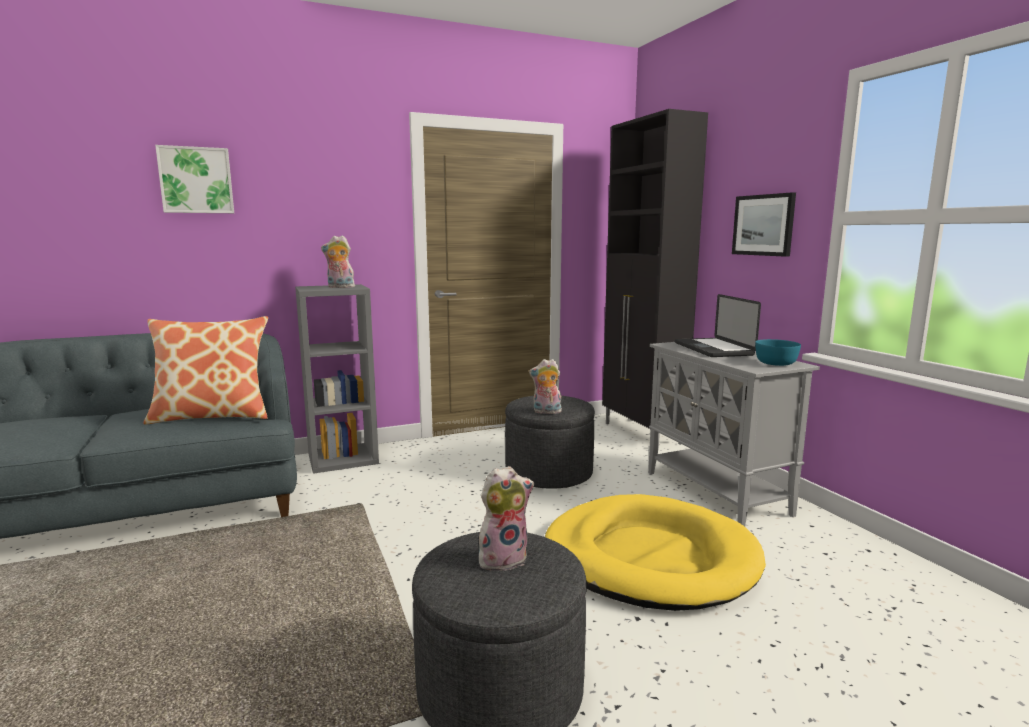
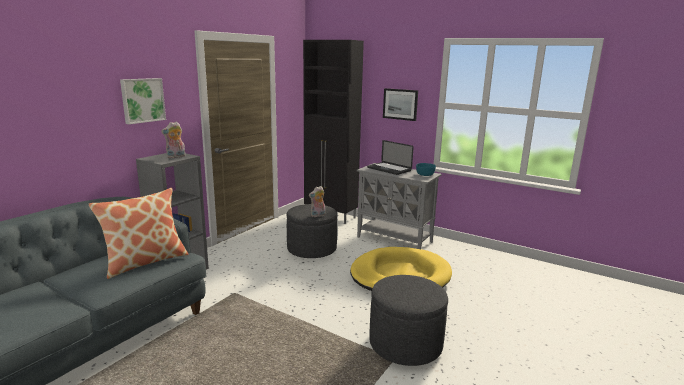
camera: 35 degrees left, 5 degrees up
picture [155,145,234,213] -> picture moved to [120,78,166,124]
plush toy [479,466,534,571] -> none

